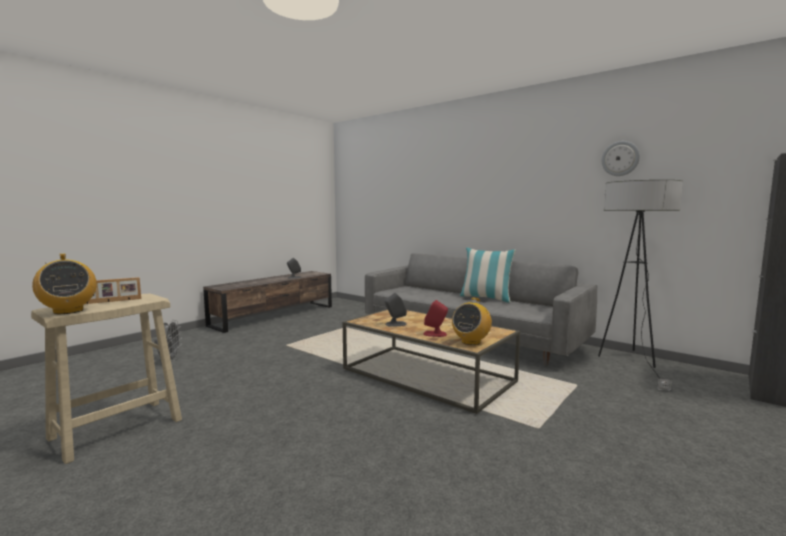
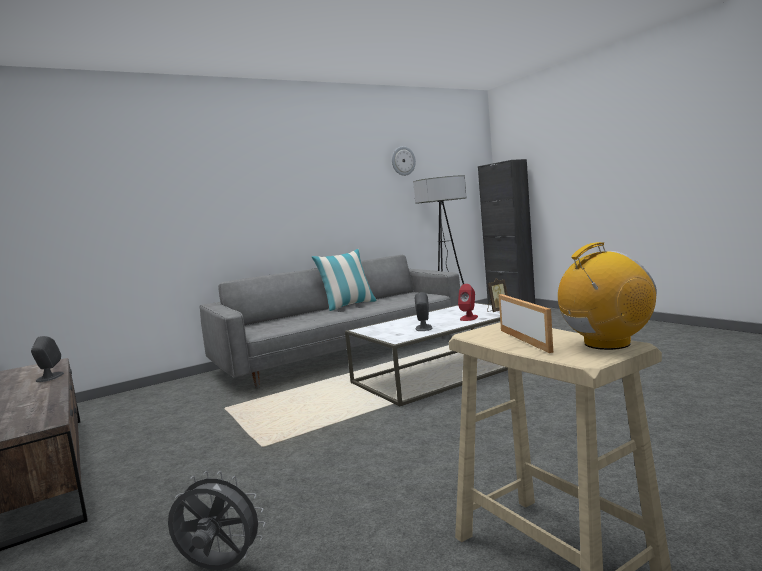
camera: 70 degrees left, 0 degrees up
brown coffee table [343,309,520,414] -> white coffee table [345,303,508,407]
radio [452,298,492,345] -> picture frame [487,278,508,312]

